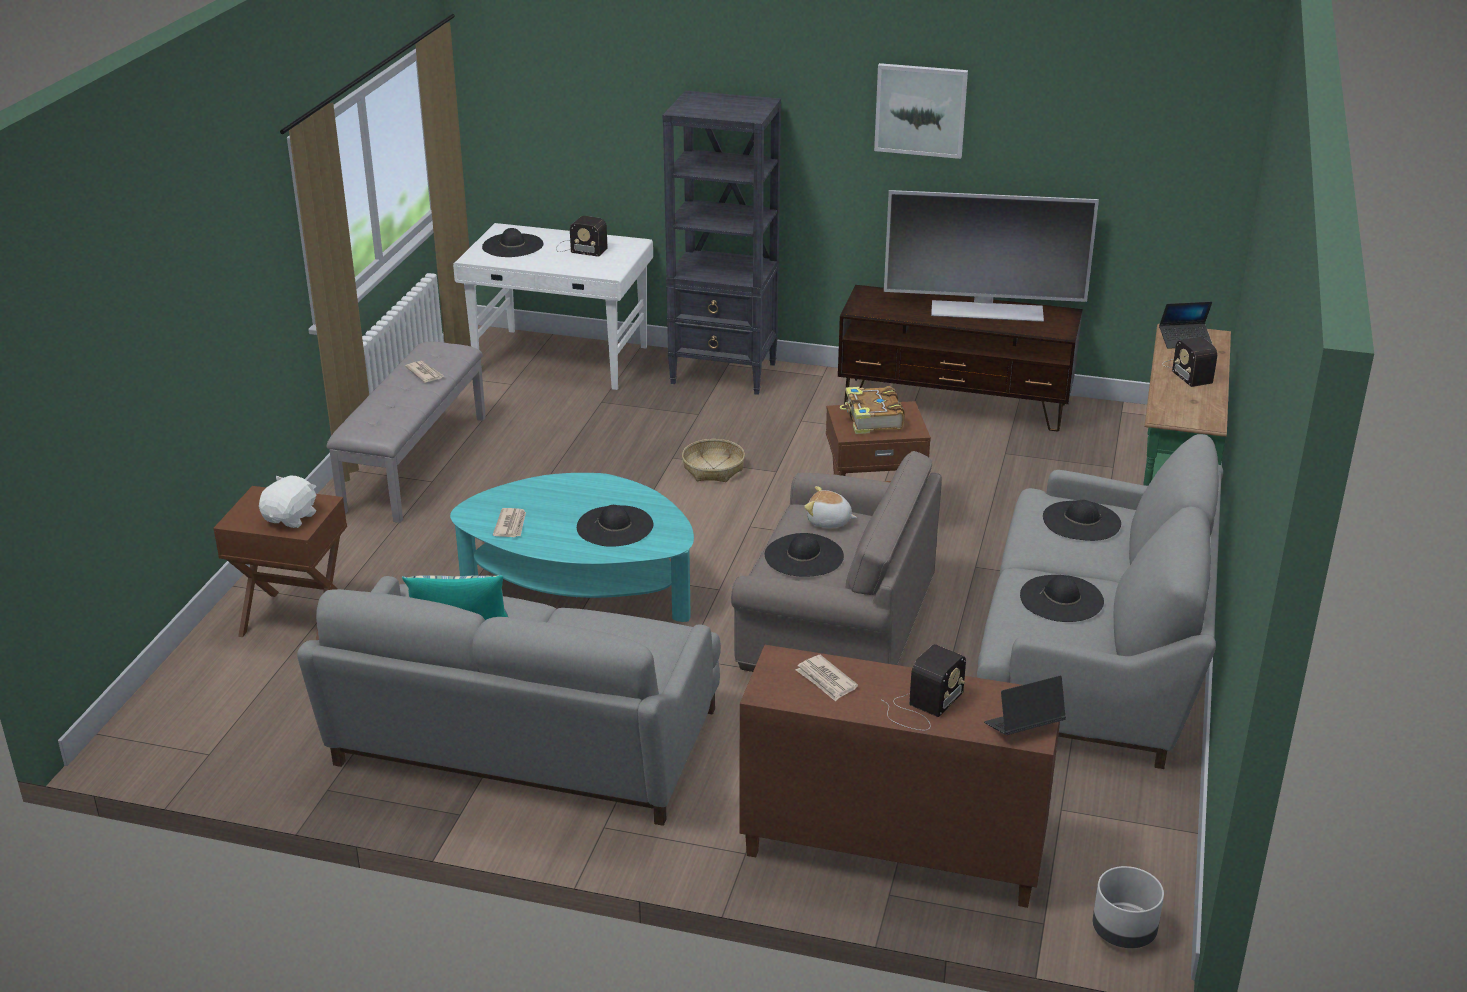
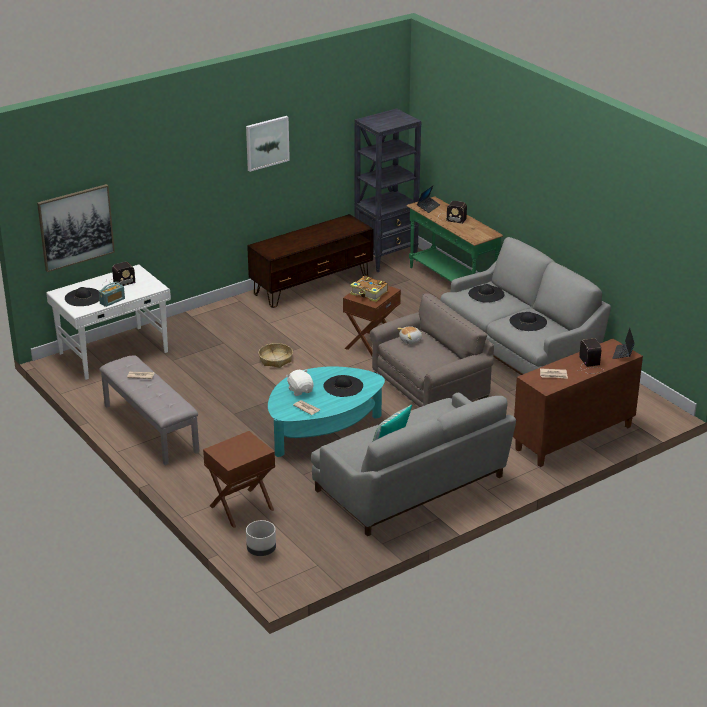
camera: 50 degrees left, 0 degrees up
white plush toy [259,475,316,528] -> white plush toy moved to [286,369,314,396]
black bookcase [663,91,781,395] -> black bookcase moved to [355,108,422,272]
black hat [765,533,844,577] -> none
television [884,190,1099,322] -> none
grey planter [1093,866,1164,948] -> grey planter moved to [246,520,276,556]
none -> picture [37,184,115,272]
none -> radio [99,282,125,307]

